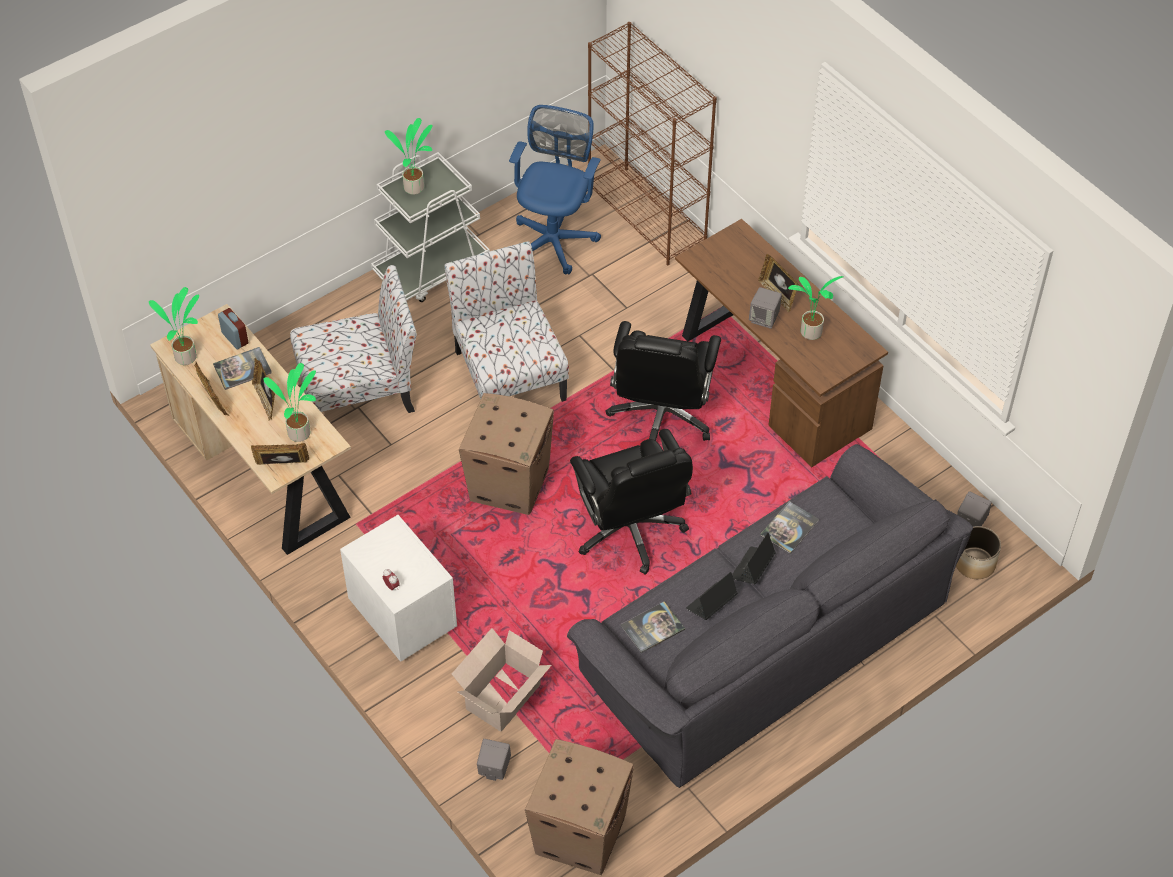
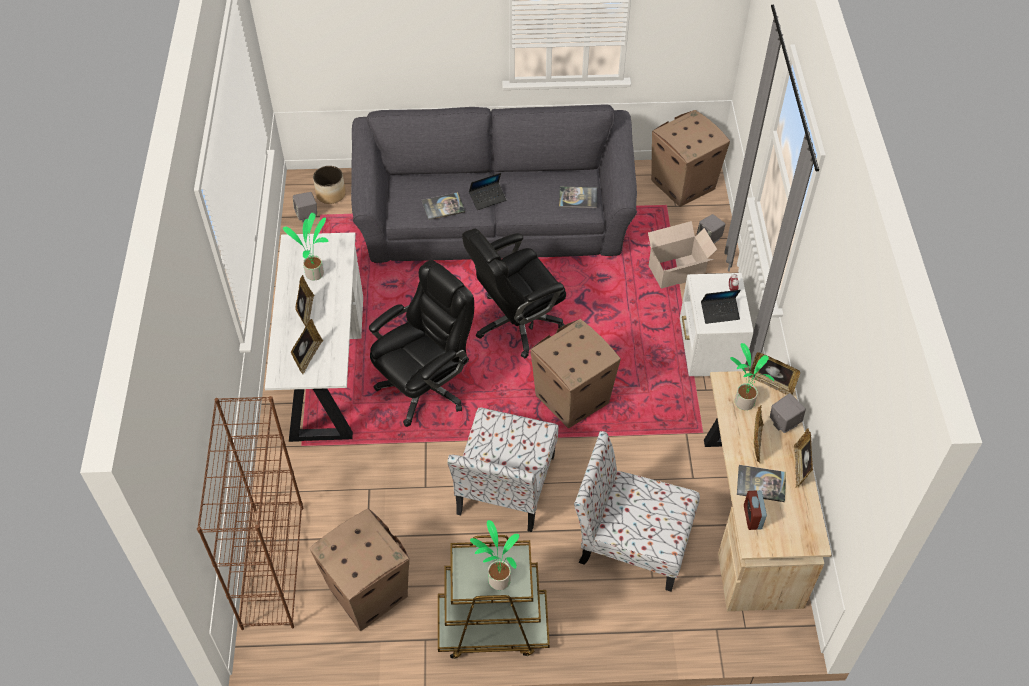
camera: 145 degrees left, 0 degrees up
potted plant [149,287,199,365] -> none
white cart [371,152,490,302] -> brown cart [438,535,550,659]
blue office chair [509,105,601,274] -> cardboard box [309,509,409,631]
black office chair [570,429,693,575] -> black office chair turned 135 degrees counterclockwise [462,229,566,358]
brown desk [675,219,888,467] -> white desk [265,232,363,442]
laptop [686,572,737,620] -> laptop moved to [701,290,741,324]
grey speaker [749,287,782,329] -> grey speaker moved to [770,393,806,433]
none -> picture frame [291,319,323,374]

